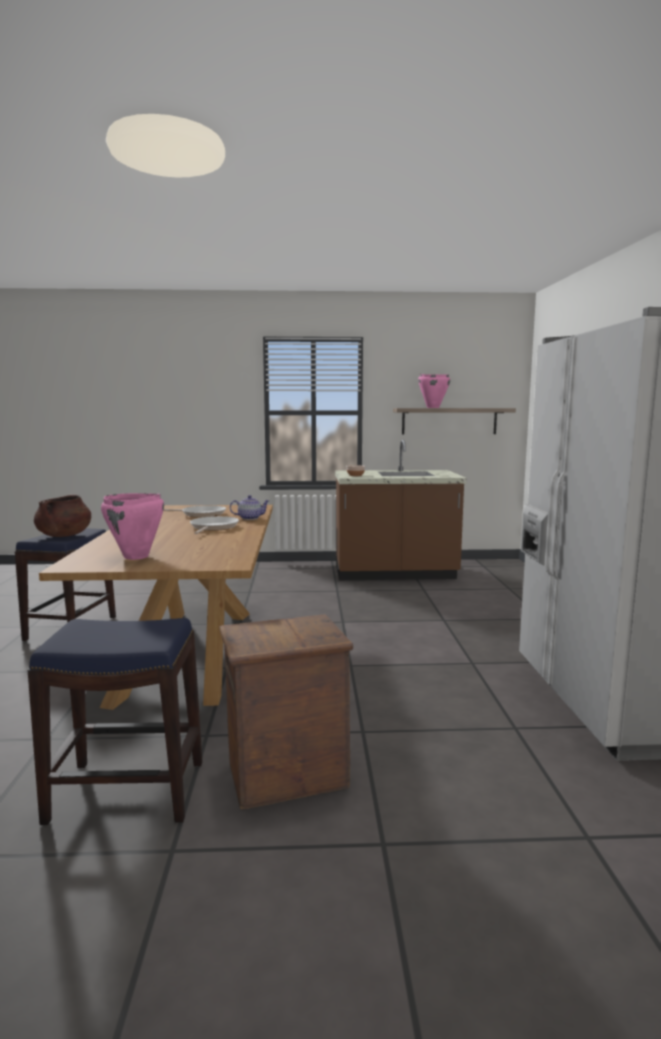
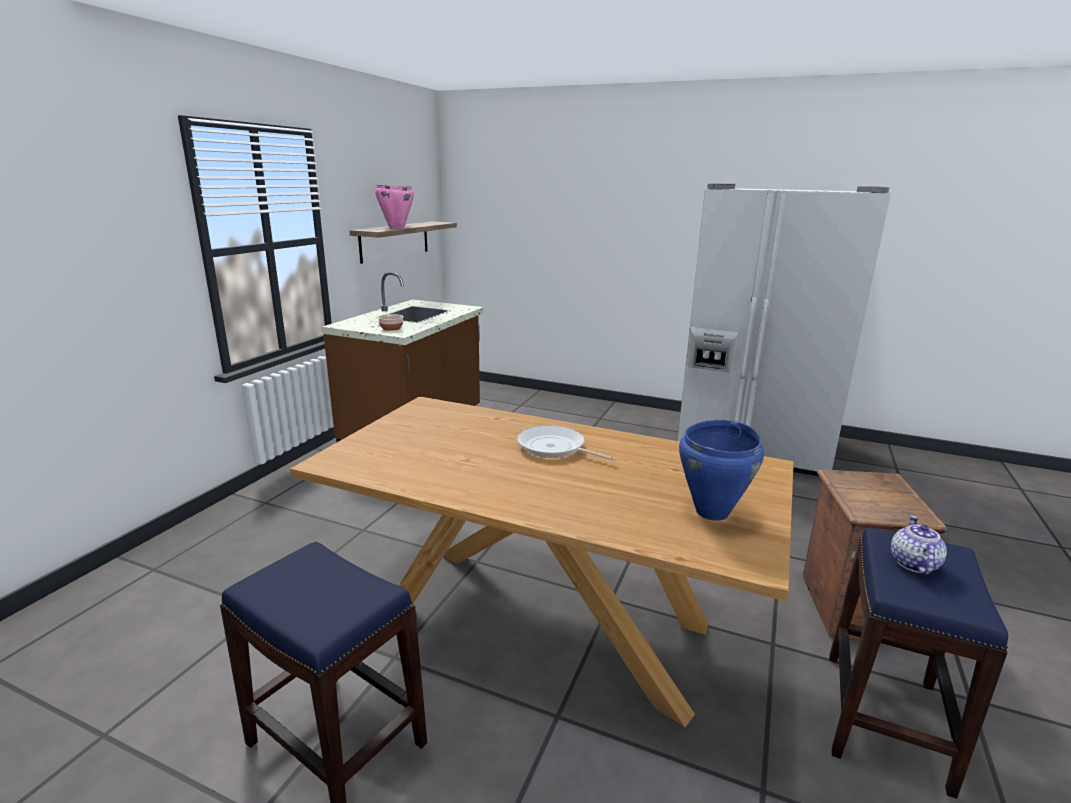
camera: 65 degrees left, 10 degrees up
brown cooking pot [34,494,91,537] -> none
pink cooking pot [101,493,164,560] -> blue cooking pot [679,420,764,521]
frying pan [163,505,226,518] -> none
teapot [230,495,270,520] -> teapot moved to [891,516,947,575]

